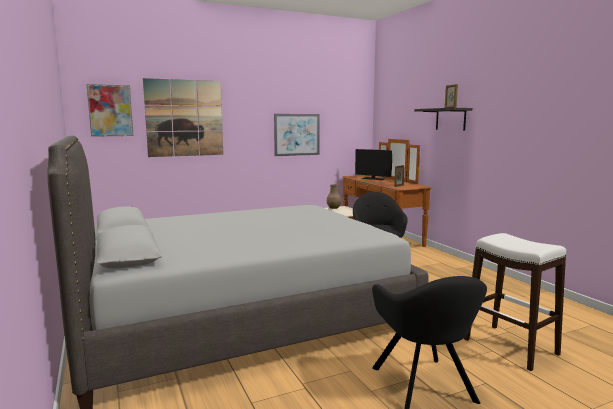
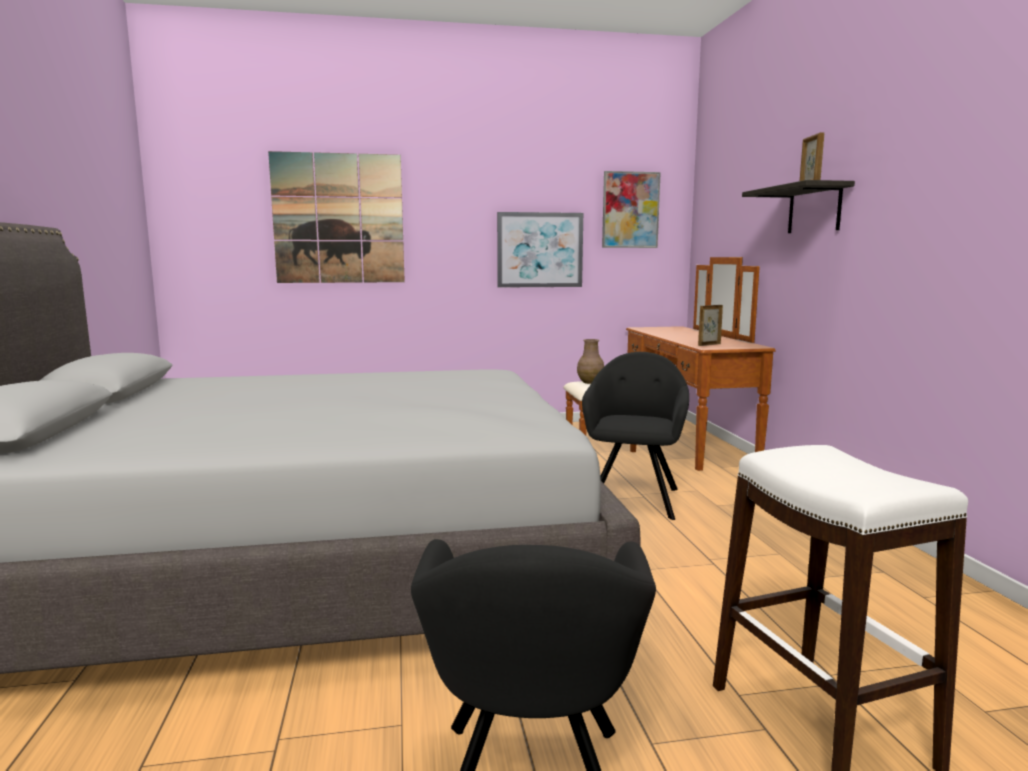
camera: 15 degrees right, 0 degrees up
picture [86,84,134,137] -> picture moved to [602,171,661,248]
monitor [355,149,392,180] -> none

